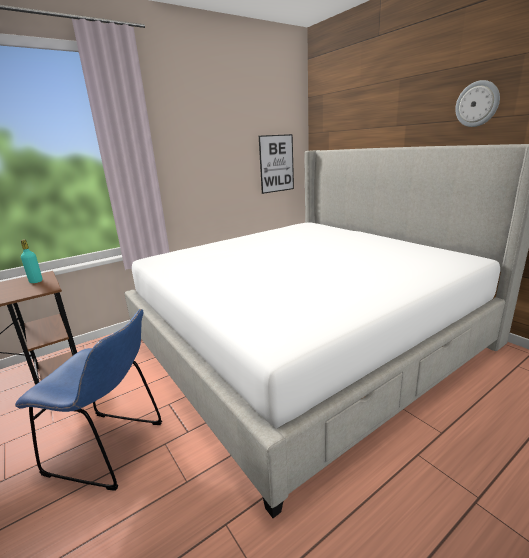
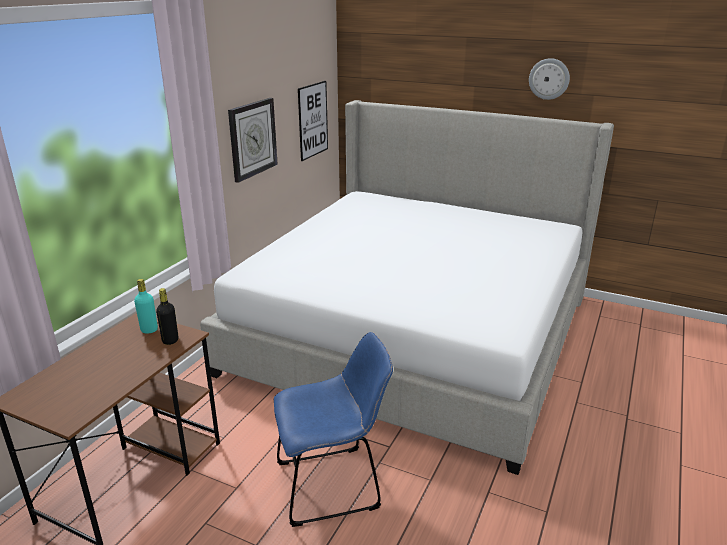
camera: 30 degrees left, 5 degrees up
none -> black bottle [156,288,179,345]
none -> wall clock [228,98,278,183]

